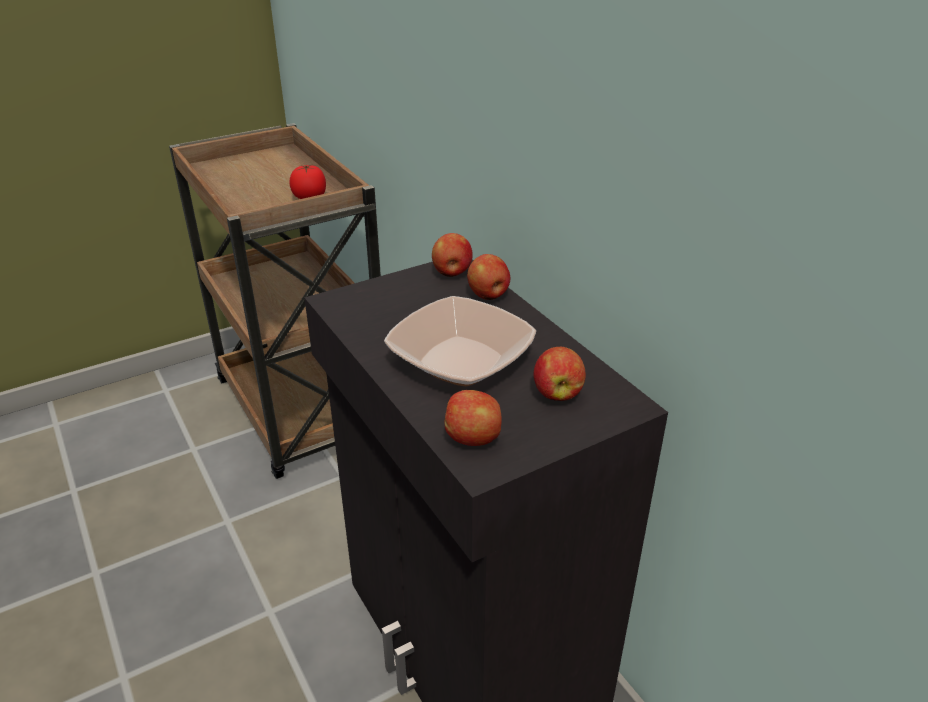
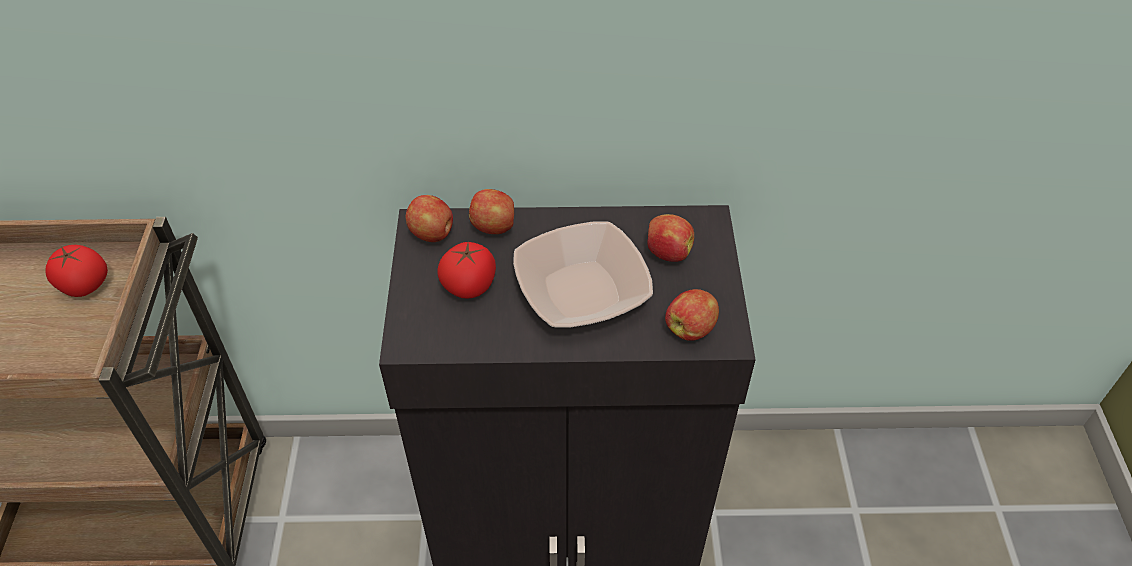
camera: 60 degrees left, 15 degrees up
none -> tomato [437,242,496,299]

